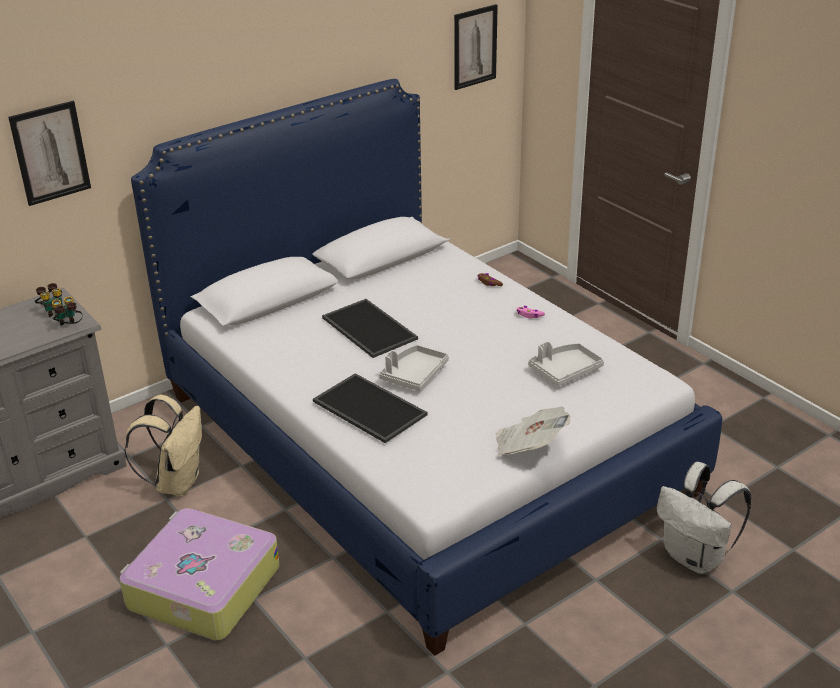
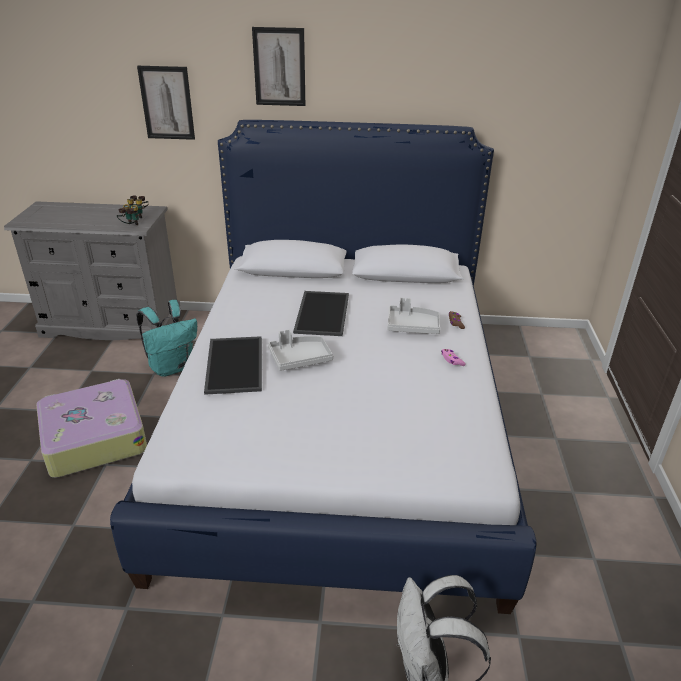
camera: 40 degrees right, 0 degrees up
beige backpack [124,395,202,497] -> turquoise backpack [136,300,197,377]
picture [454,4,498,90] -> picture moved to [252,27,305,106]
newspaper [496,406,571,456] -> none
grey tray [528,341,604,386] -> grey tray moved to [387,298,440,334]

